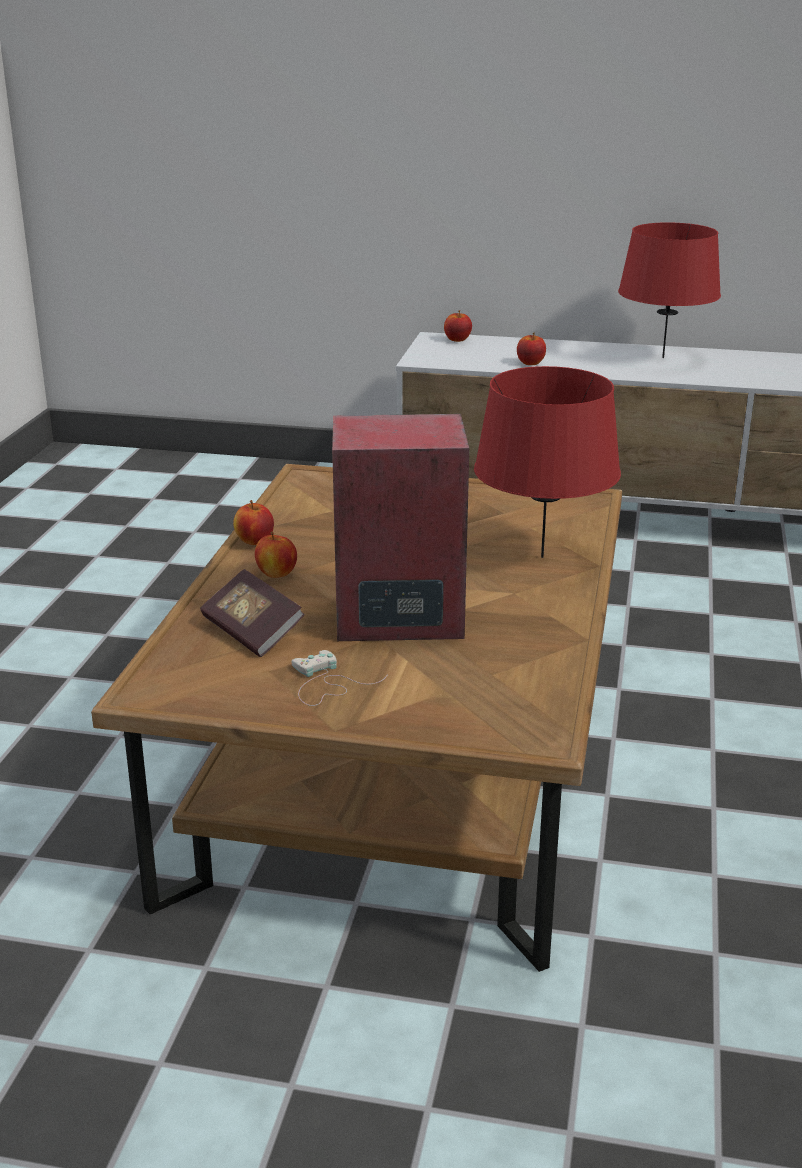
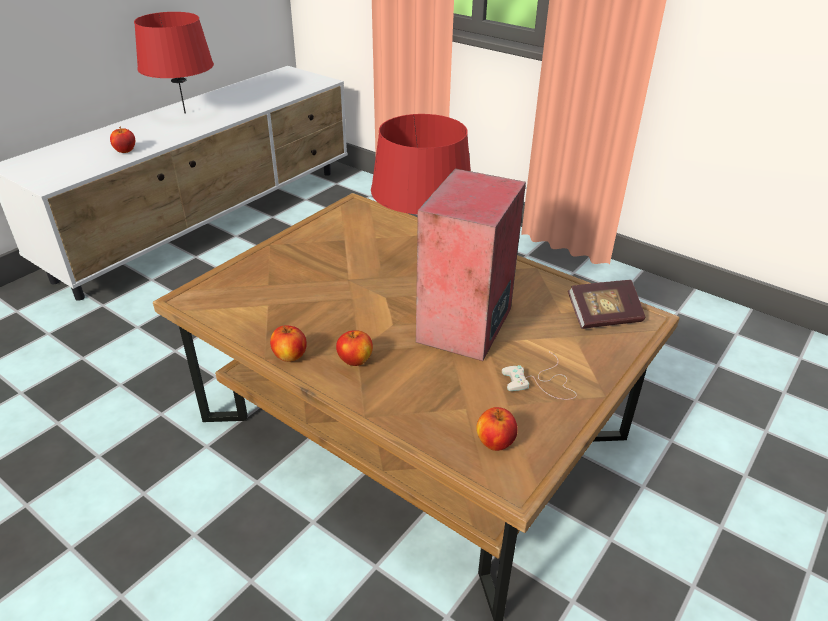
camera: 65 degrees left, 10 degrees up
book [200,569,305,657] -> book moved to [568,280,645,329]
apple [444,310,472,342] -> apple moved to [476,407,518,451]

